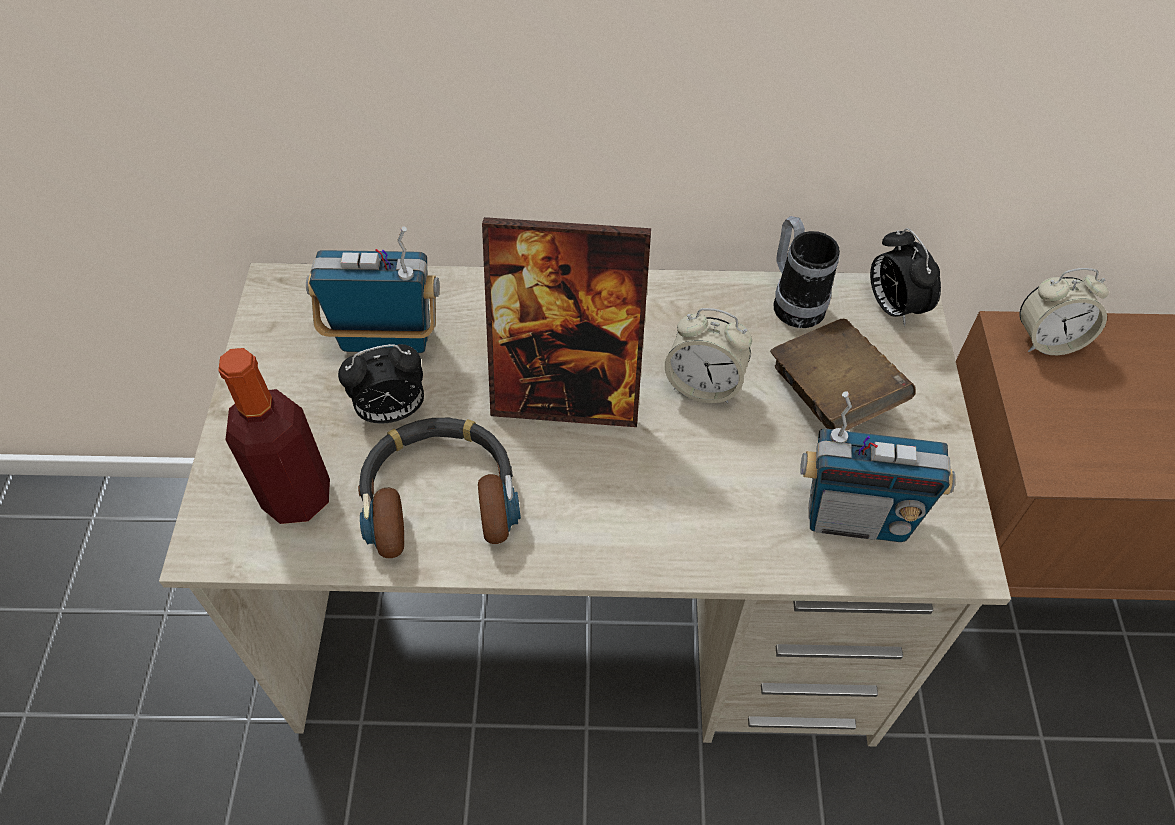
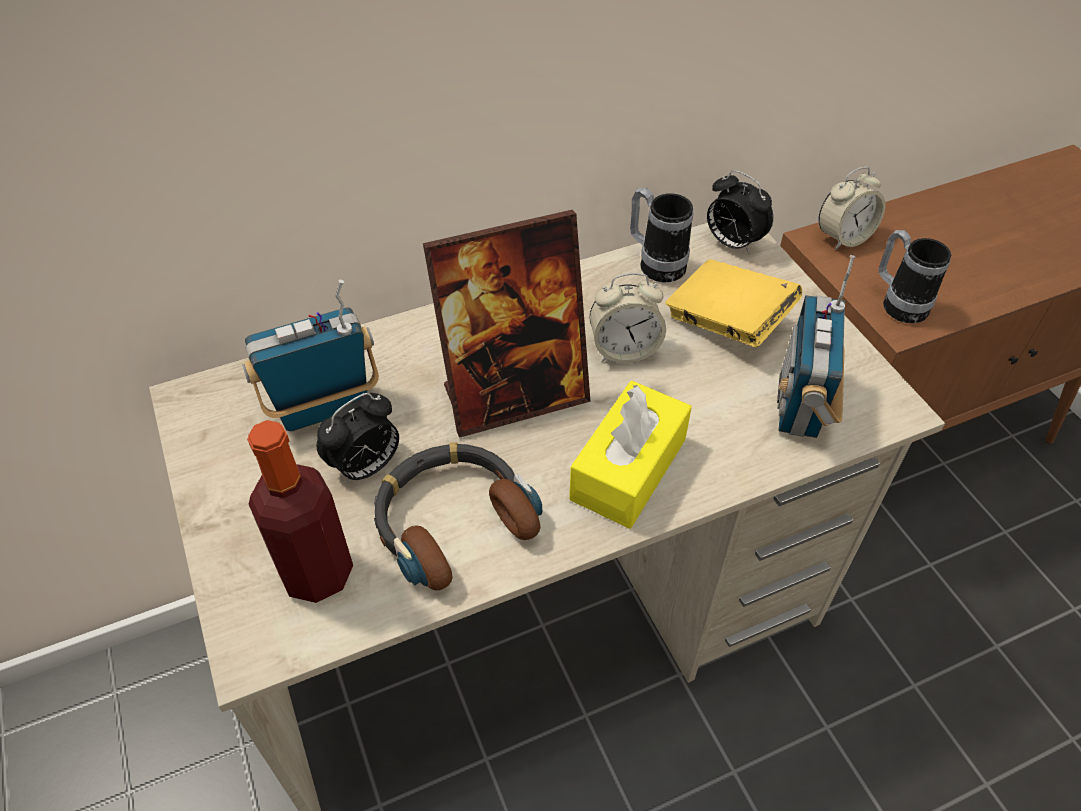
camera: 25 degrees left, 5 degrees down
brown book [770,319,916,431] -> yellow book [665,259,802,347]
radio [800,391,955,542] -> radio turned 120 degrees clockwise [777,255,856,438]
none -> yellow tissue box [569,381,692,529]
none -> mug [879,230,951,323]

